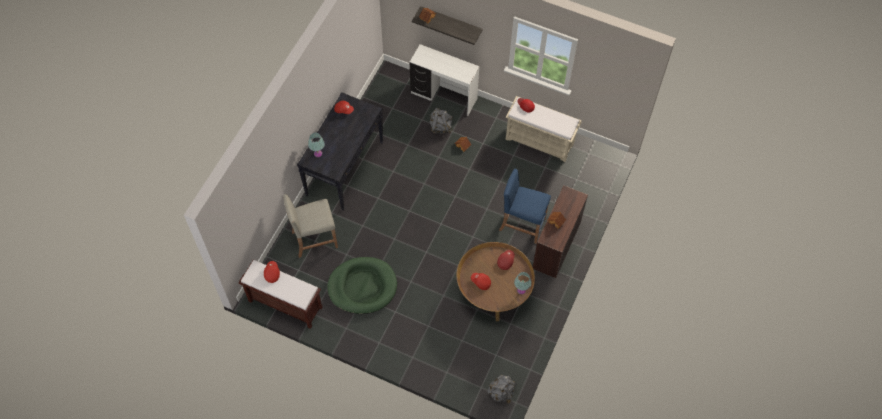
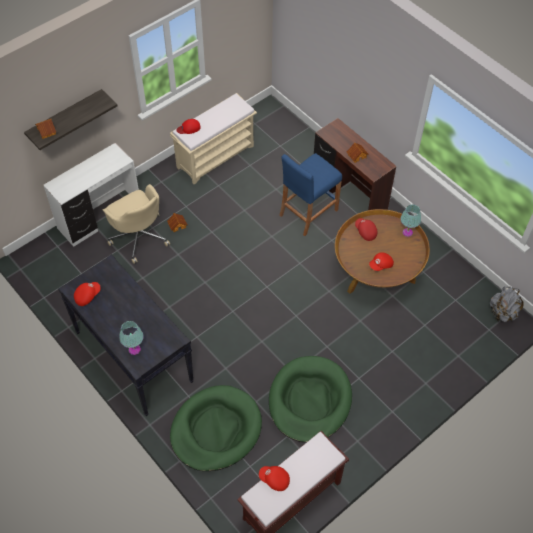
camera: 65 degrees left, 5 degrees down
beige stool [283,194,338,258] -> green dog bed [170,385,262,471]
grey backpack [430,107,452,134] -> beige office chair [103,184,170,264]

